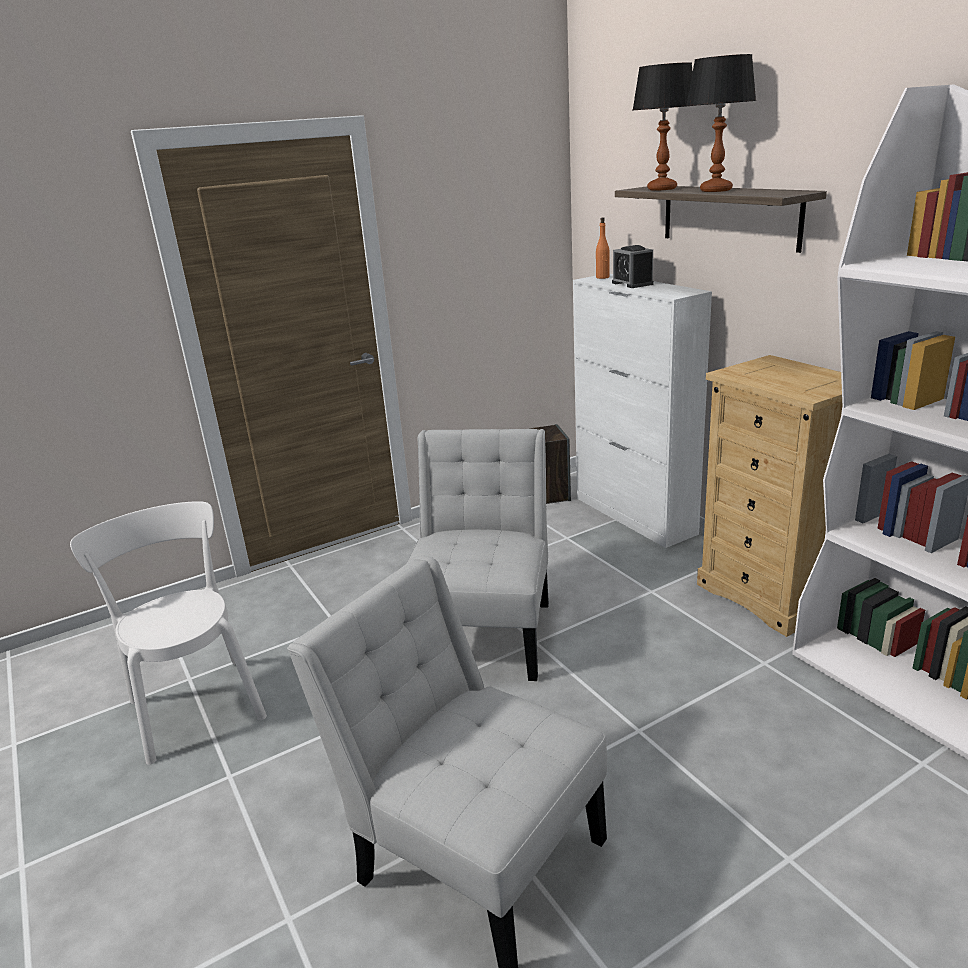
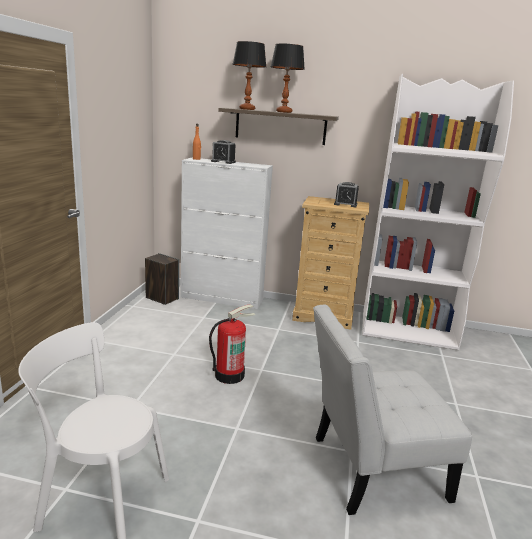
camera: 50 degrees left, 5 degrees down
white chair [406,429,549,681] -> fire extinguisher [209,304,256,384]
none -> alarm clock [334,182,359,207]

